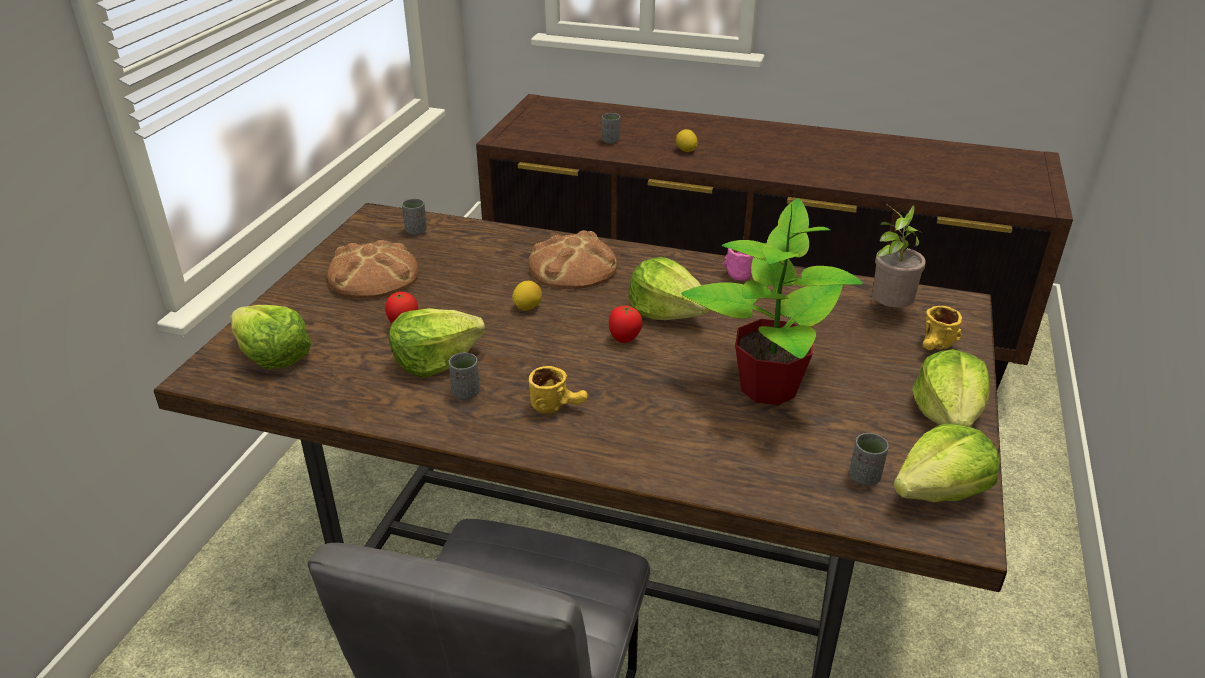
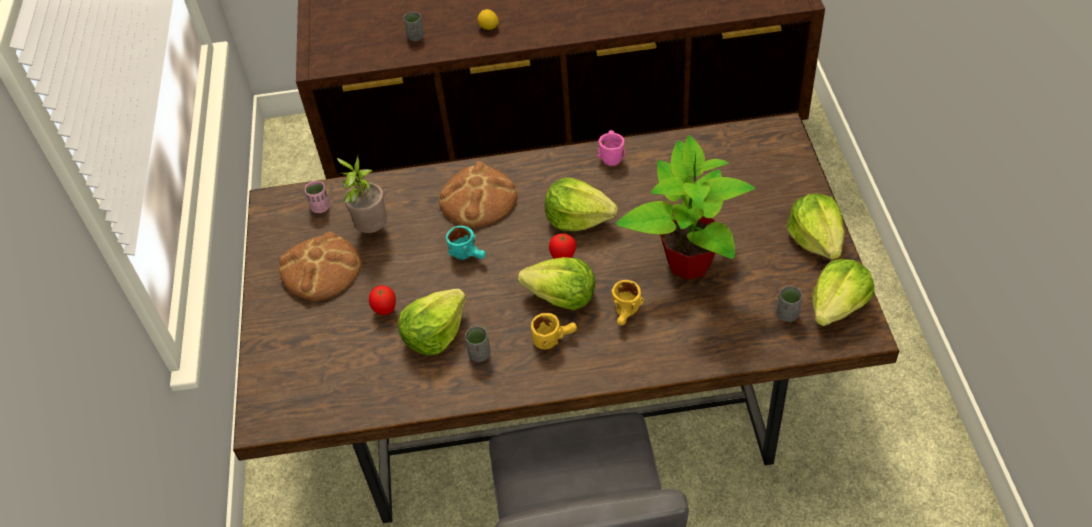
camera: 20 degrees left, 15 degrees up
lettuce [231,305,311,369] -> lettuce moved to [518,257,595,310]
grey cup [402,199,427,235] -> pink cup [305,181,330,213]
lemon [512,281,542,310] -> turquoise mug [446,226,486,260]
potted plant [872,205,926,308] -> potted plant moved to [337,154,387,233]
yellow mug [923,306,963,350] -> yellow mug moved to [612,280,644,325]

